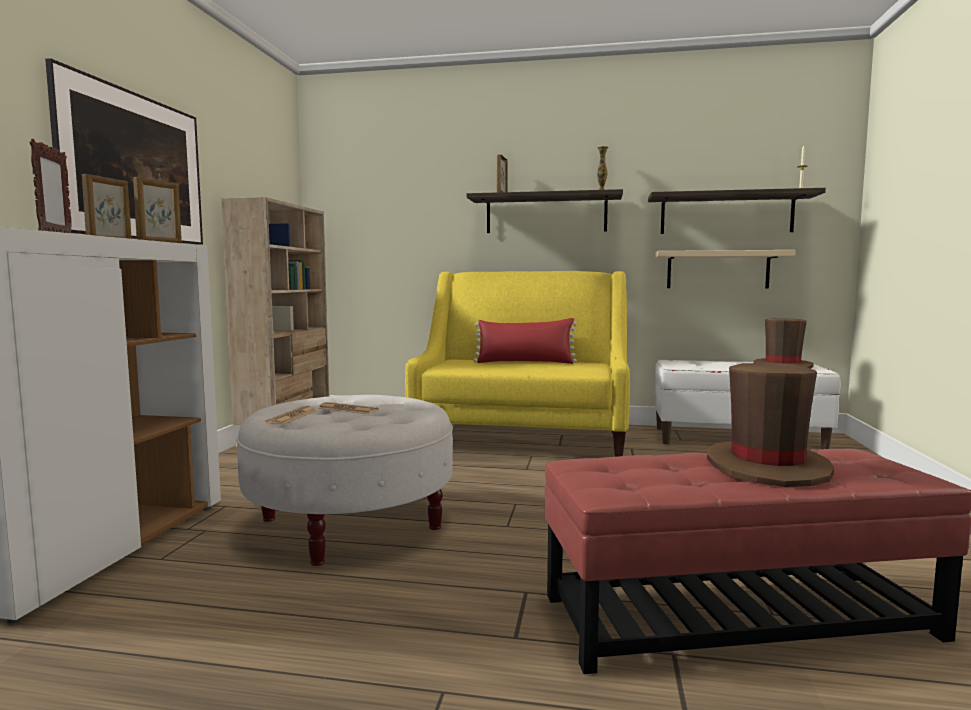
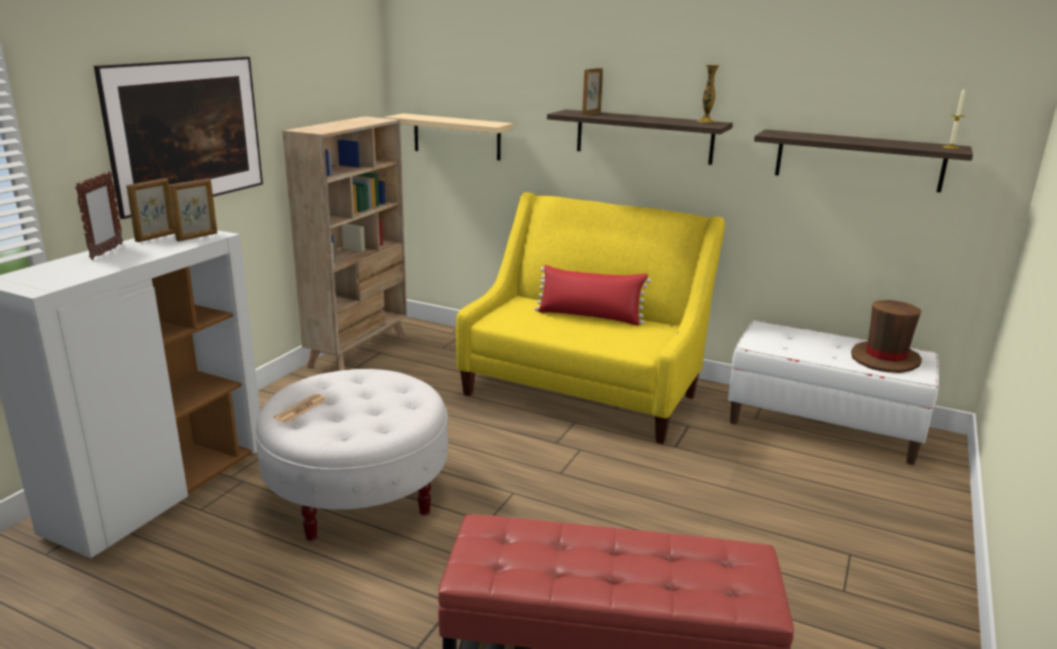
camera: 15 degrees right, 15 degrees up
newspaper [318,402,379,414] -> none
beige shelf [654,250,796,288] -> beige shelf moved to [385,113,513,160]
brown hat [707,363,834,487] -> none

